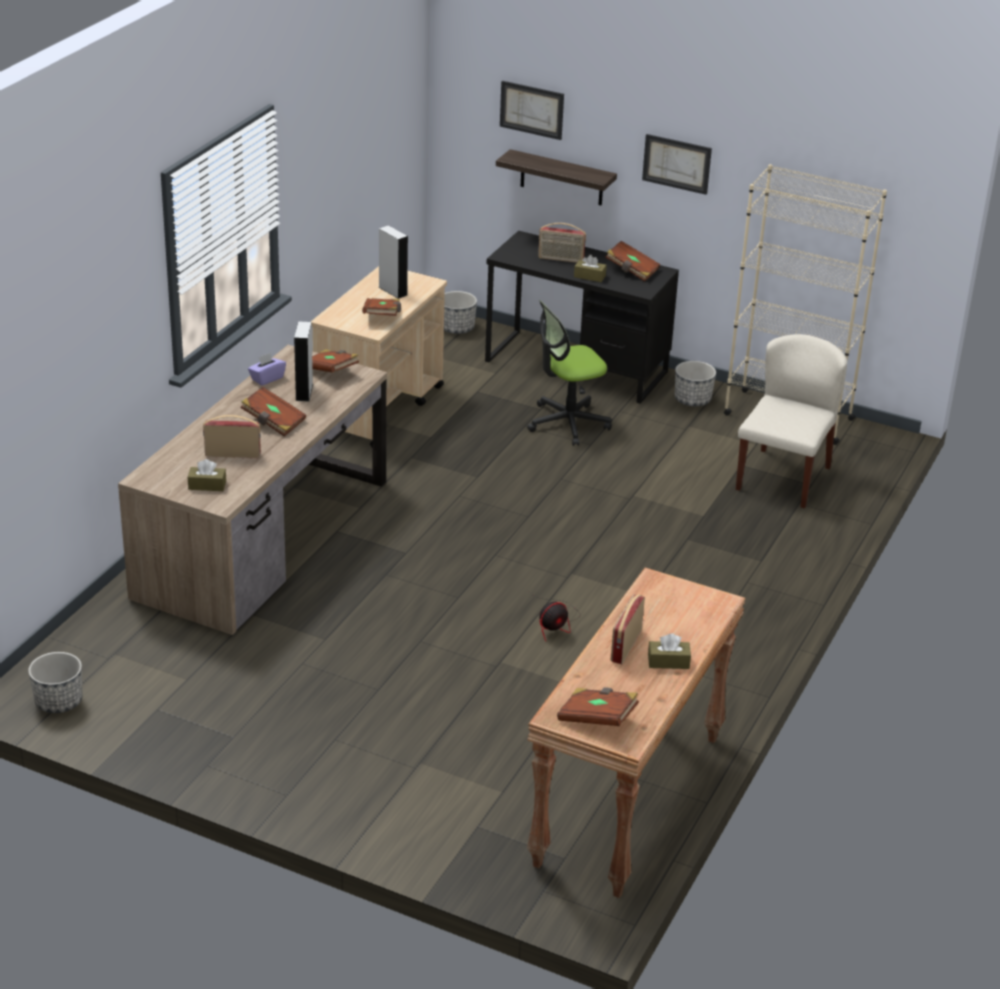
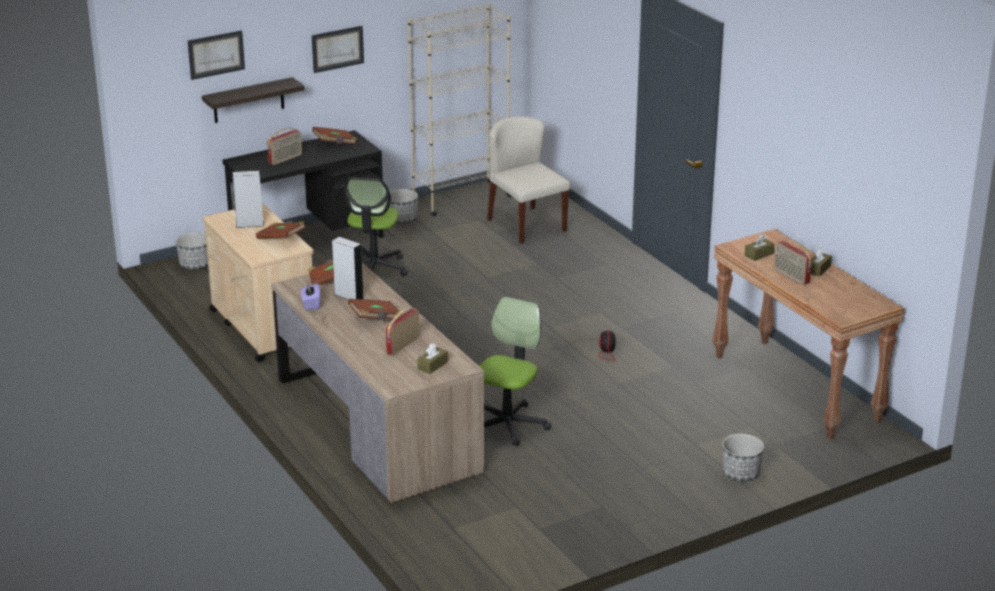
camera: 55 degrees left, 5 degrees down
planter [28,652,82,713] -> planter moved to [722,434,764,481]
brown book [557,688,639,726] -> none
brown tissue box [574,255,607,282] -> brown tissue box moved to [745,234,775,261]
none -> office chair [479,297,551,446]

